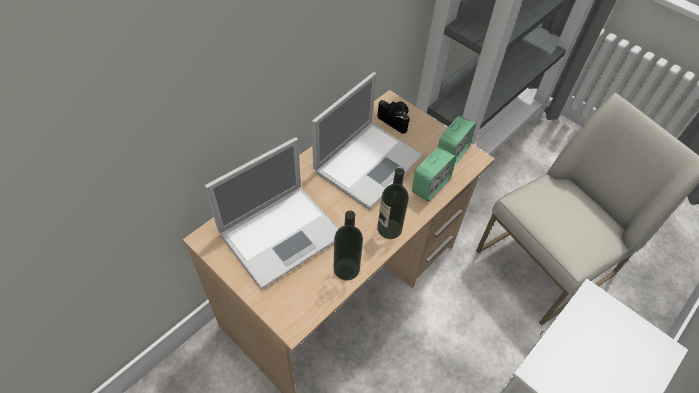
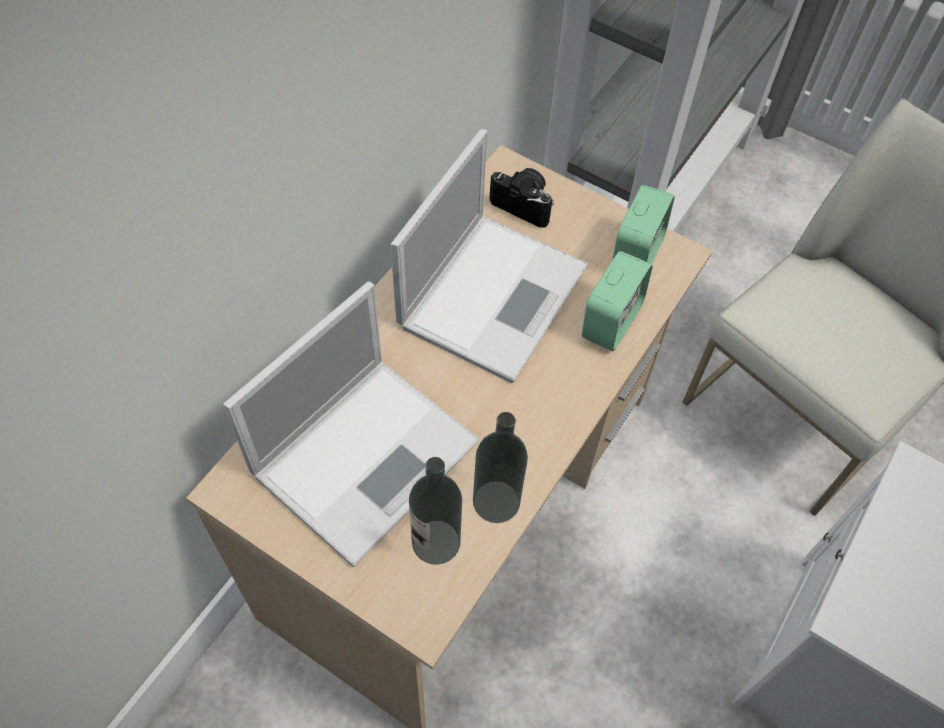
camera: 10 degrees left, 5 degrees up
bottle [377,168,409,239] -> bottle moved to [409,457,462,565]

